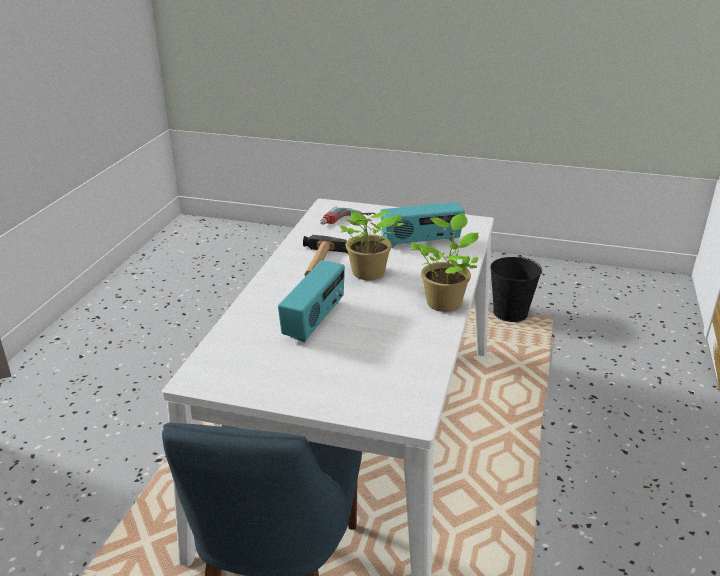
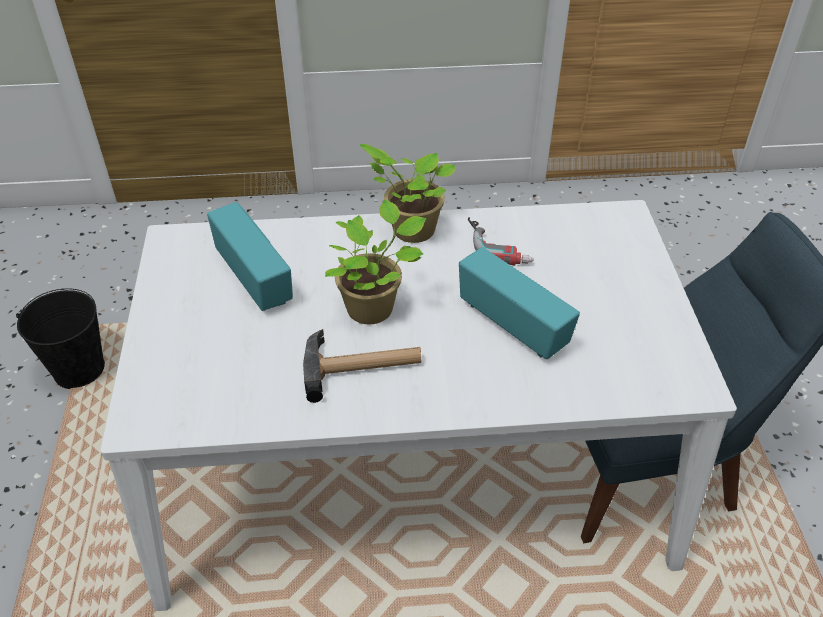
camera: 110 degrees left, 15 degrees up
radio [278,260,345,343] -> radio turned 45 degrees clockwise [459,247,580,359]
power drill [320,207,375,225] -> power drill moved to [468,217,534,265]

